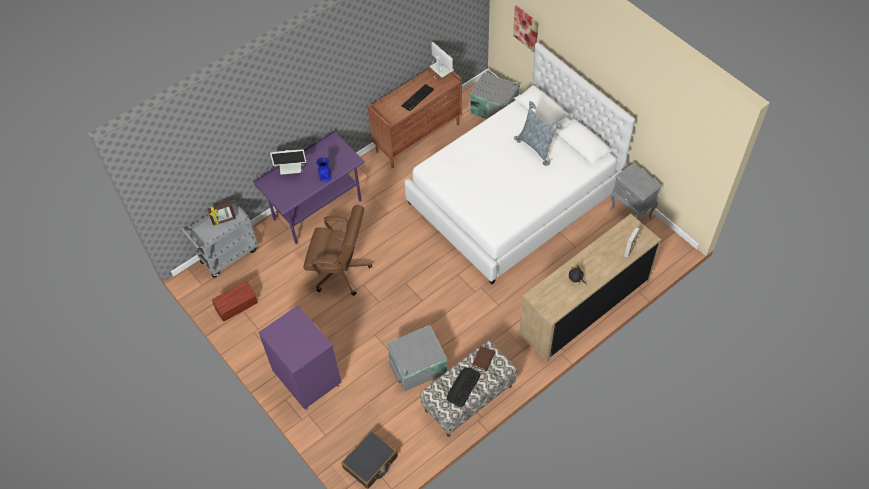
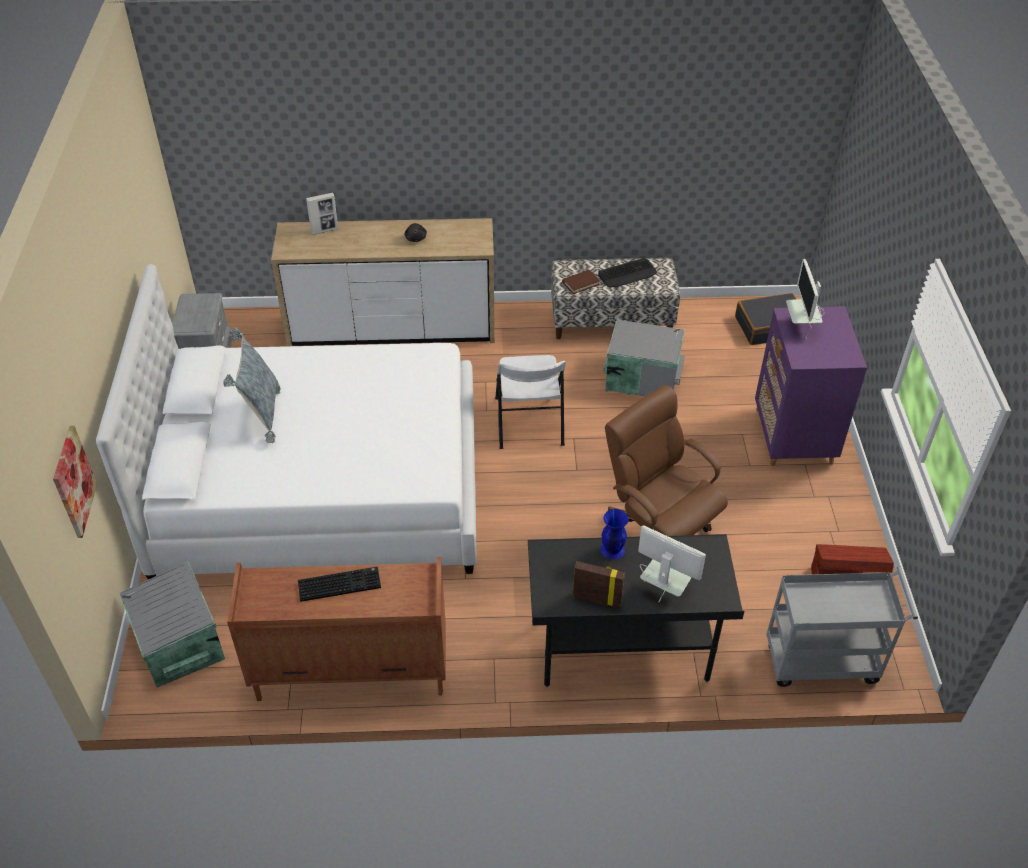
camera: 145 degrees left, 10 degrees down
picture frame [207,202,236,226] -> picture frame moved to [572,561,625,608]
purple desk [253,130,365,244] -> black desk [528,534,745,688]
monitor [430,42,454,79] -> monitor moved to [786,259,824,338]
none -> white chair [495,355,566,449]

